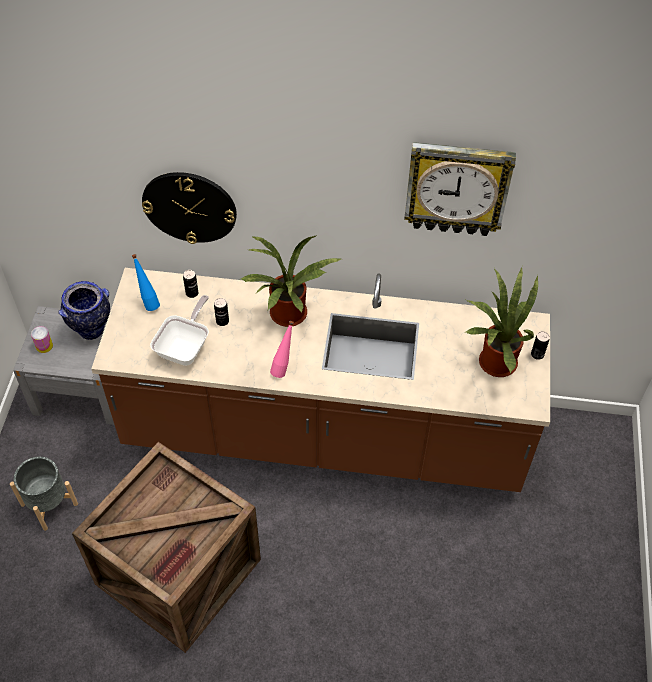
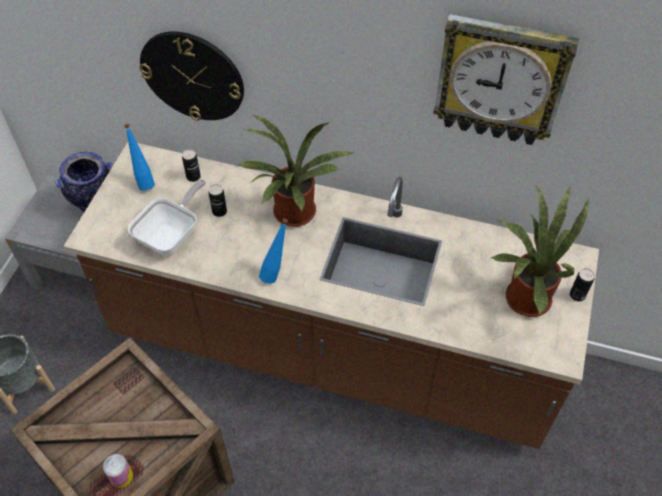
camera: 10 degrees right, 0 degrees up
can [31,326,53,353] -> can moved to [103,454,133,488]
pink bottle [270,321,294,378] -> blue bottle [259,219,288,284]

